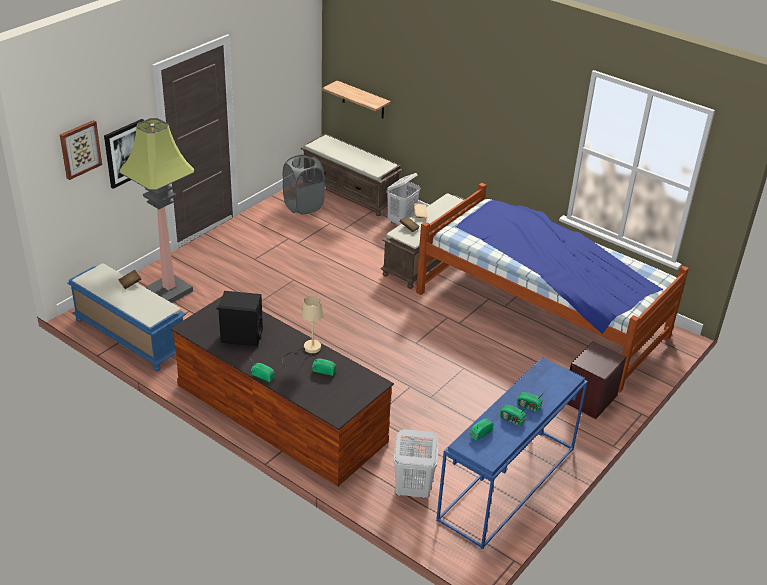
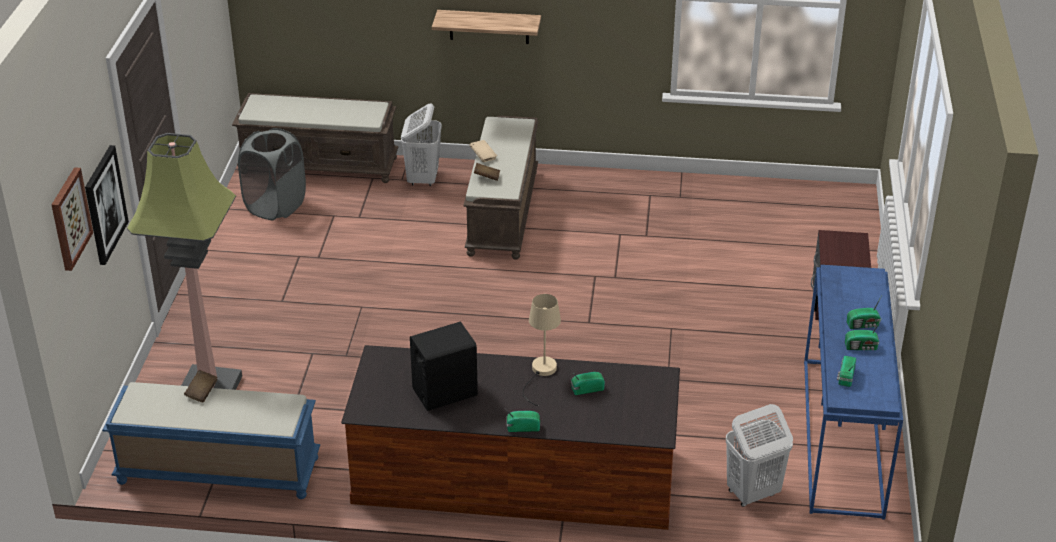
camera: 30 degrees left, 0 degrees up
shelf [322,81,391,118] -> shelf moved to [432,10,541,44]
bed [416,183,689,393] -> none

